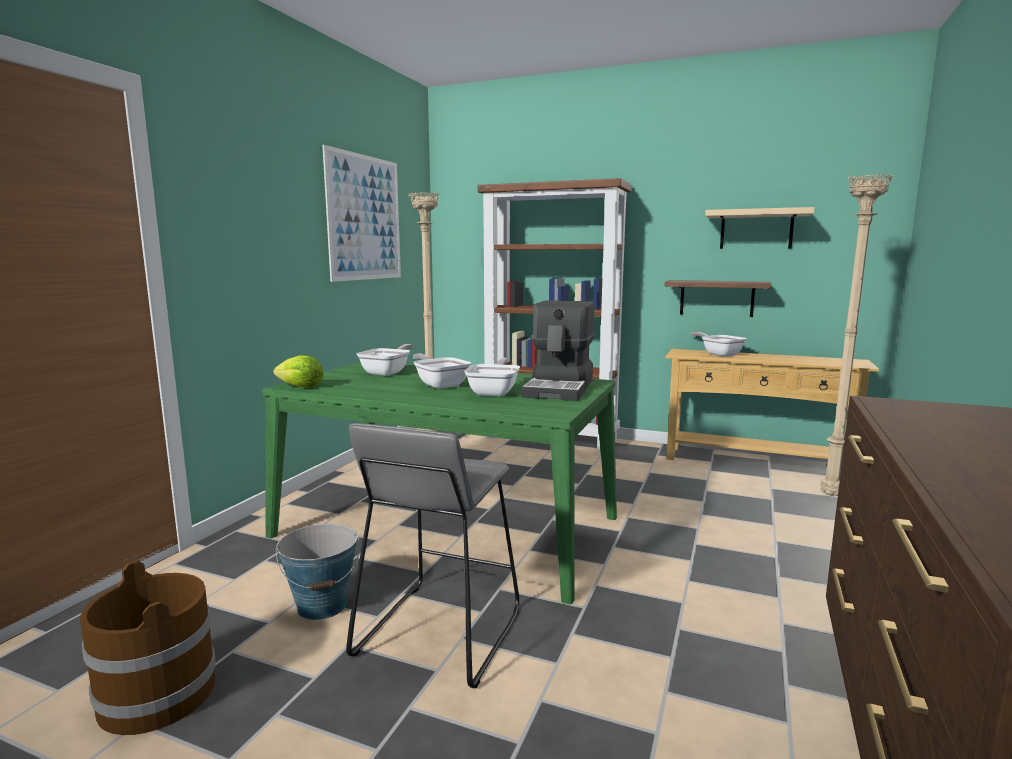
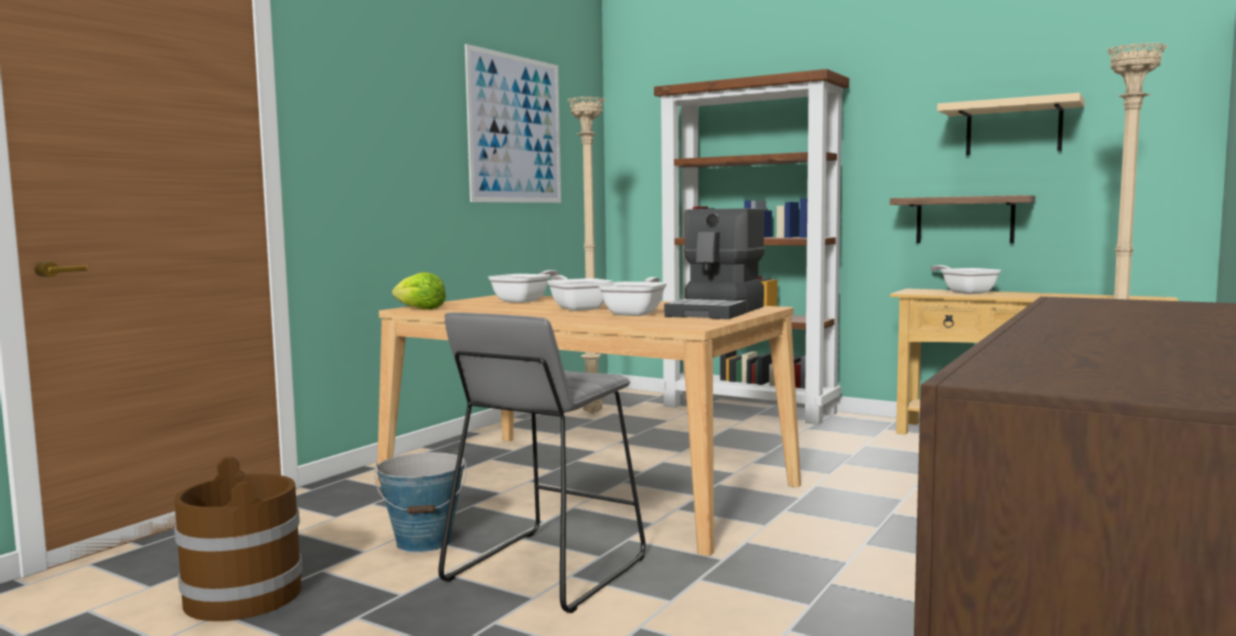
camera: 10 degrees right, 5 degrees down
green dining table [262,362,617,604] -> beige dining table [377,295,801,556]

